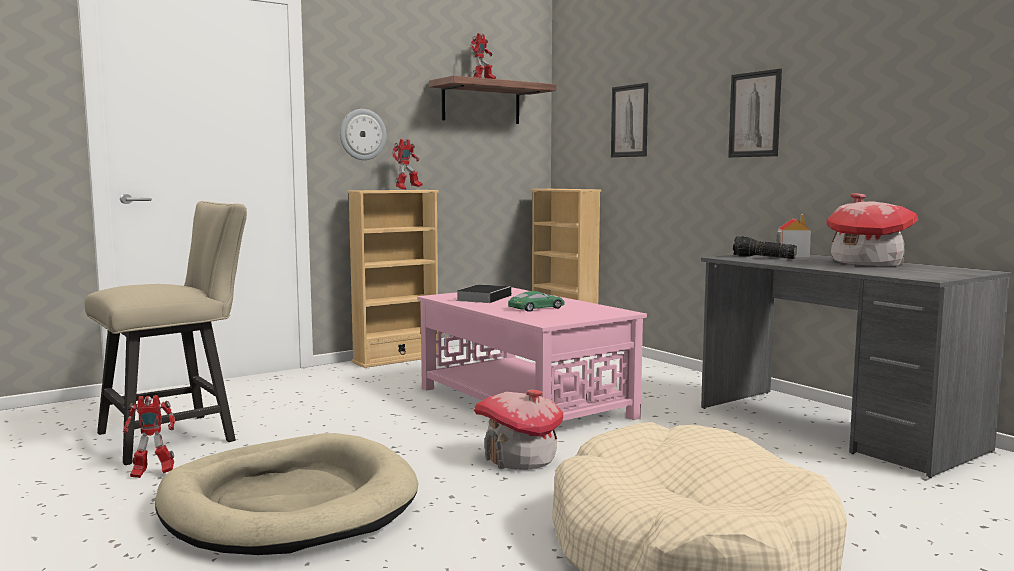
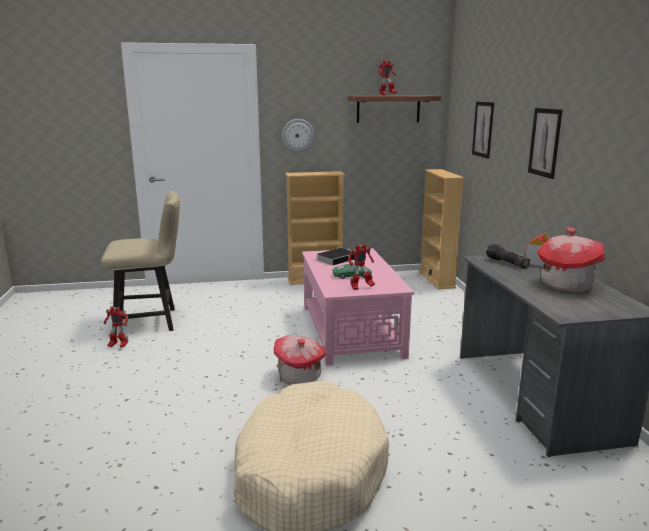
camera: 25 degrees right, 10 degrees up
beige dog bed [155,433,418,555] -> none
toy robot [392,139,423,190] -> toy robot moved to [348,244,375,290]

